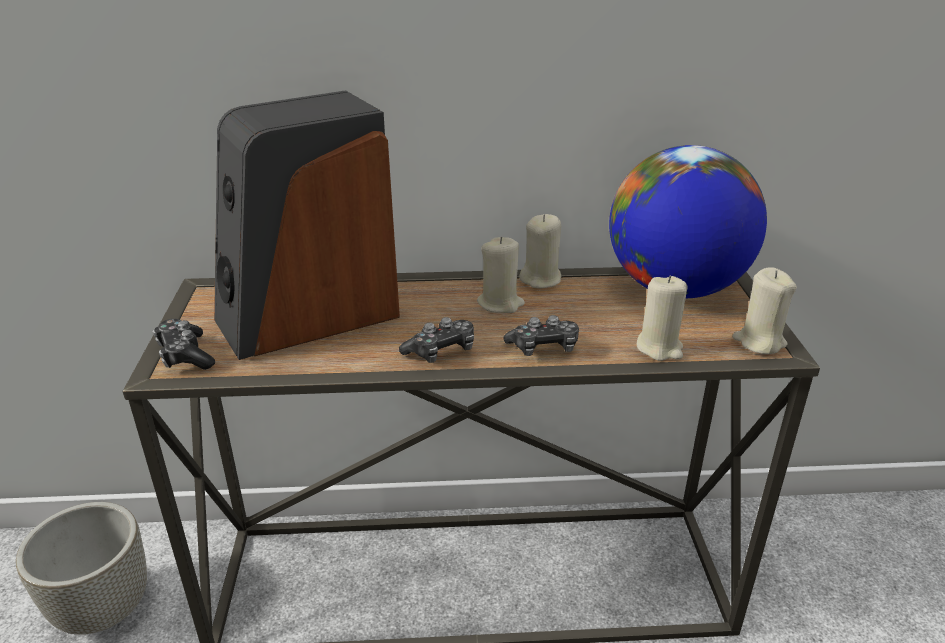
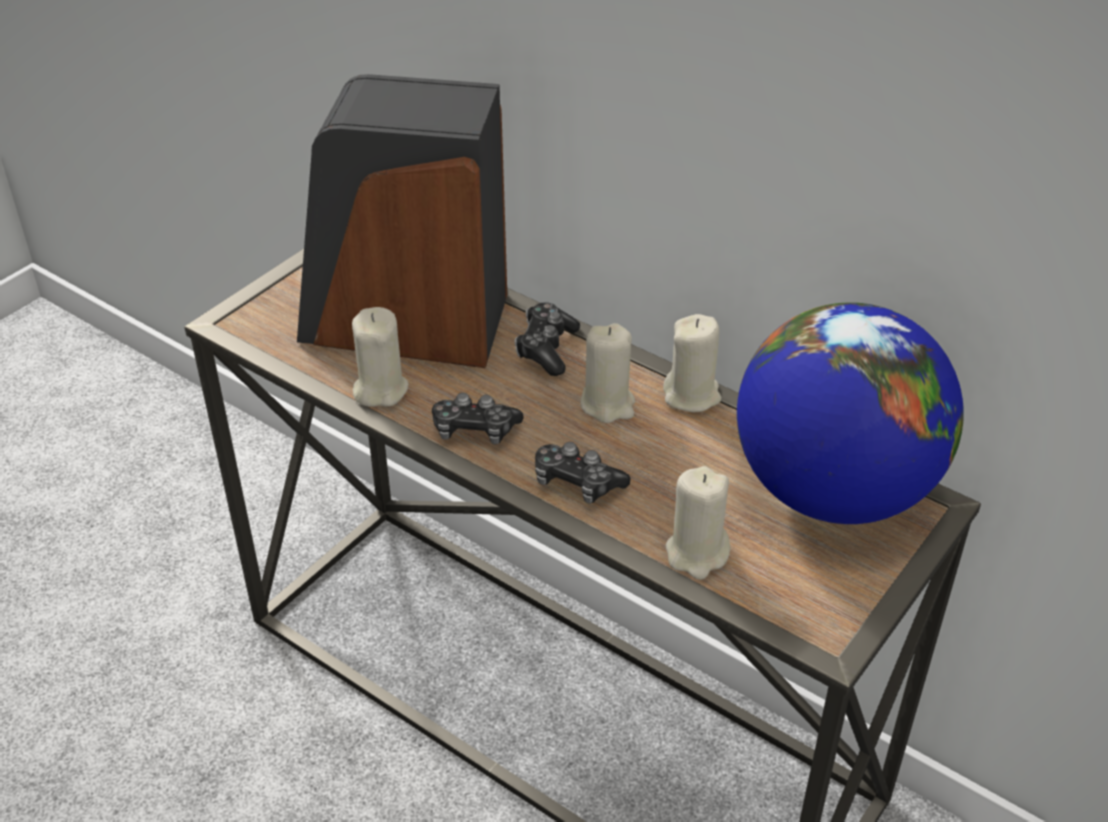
camera: 40 degrees right, 10 degrees up
grey planter [16,502,147,635] -> none
game controller [153,319,215,370] -> game controller moved to [515,302,580,376]
beige candle [732,267,797,354] -> beige candle moved to [352,307,409,407]

